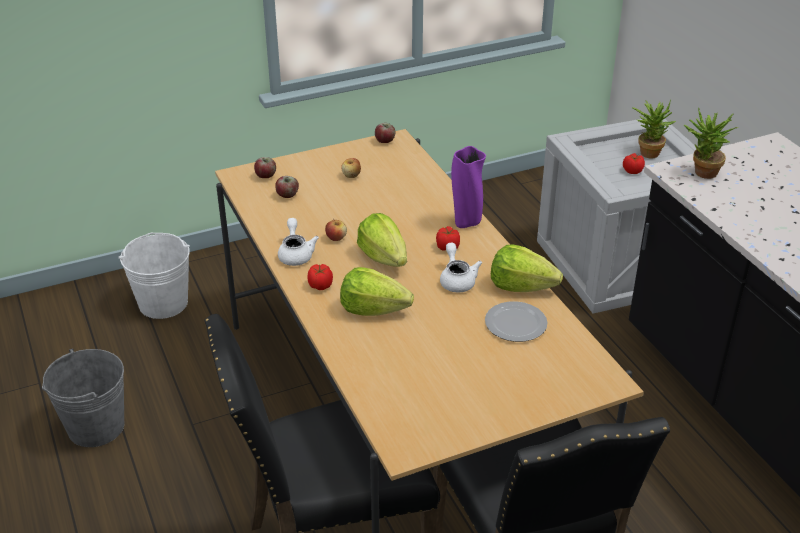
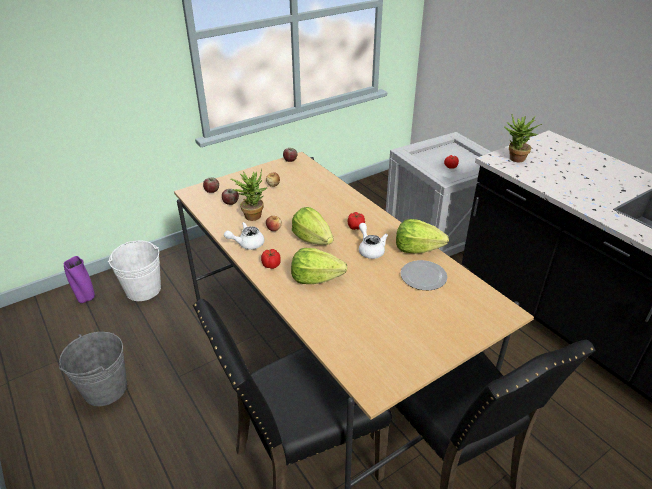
camera: 10 degrees left, 0 degrees up
white teapot [278,218,319,266] -> white teapot turned 90 degrees counterclockwise [224,222,265,250]
purple vase [451,146,486,228] -> purple vase moved to [64,256,95,303]
potted plant [632,100,676,159] -> potted plant moved to [230,169,268,221]

